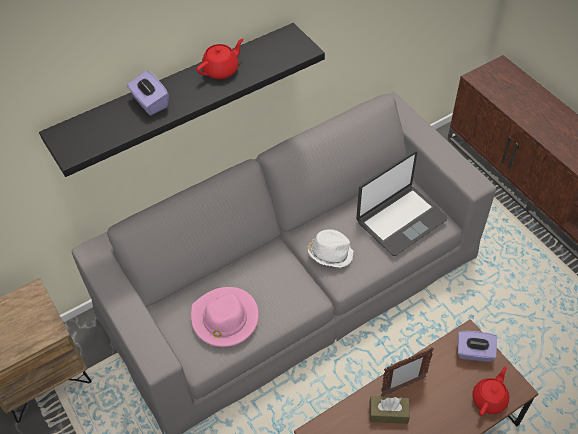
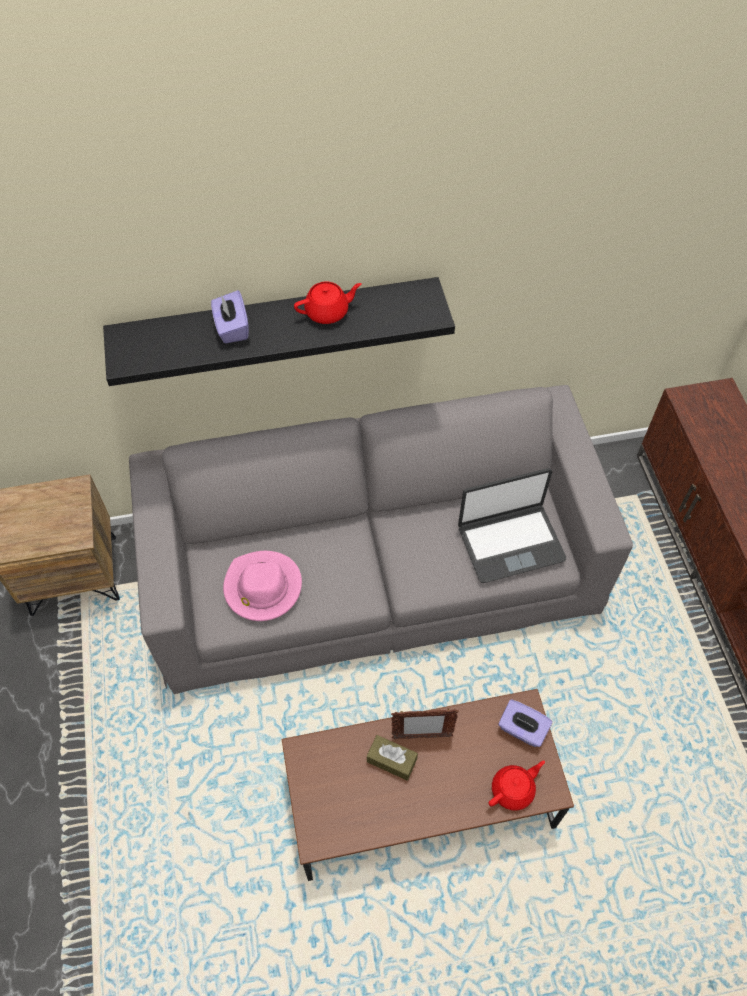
camera: 20 degrees right, 5 degrees up
white hat [308,229,354,268] -> none

